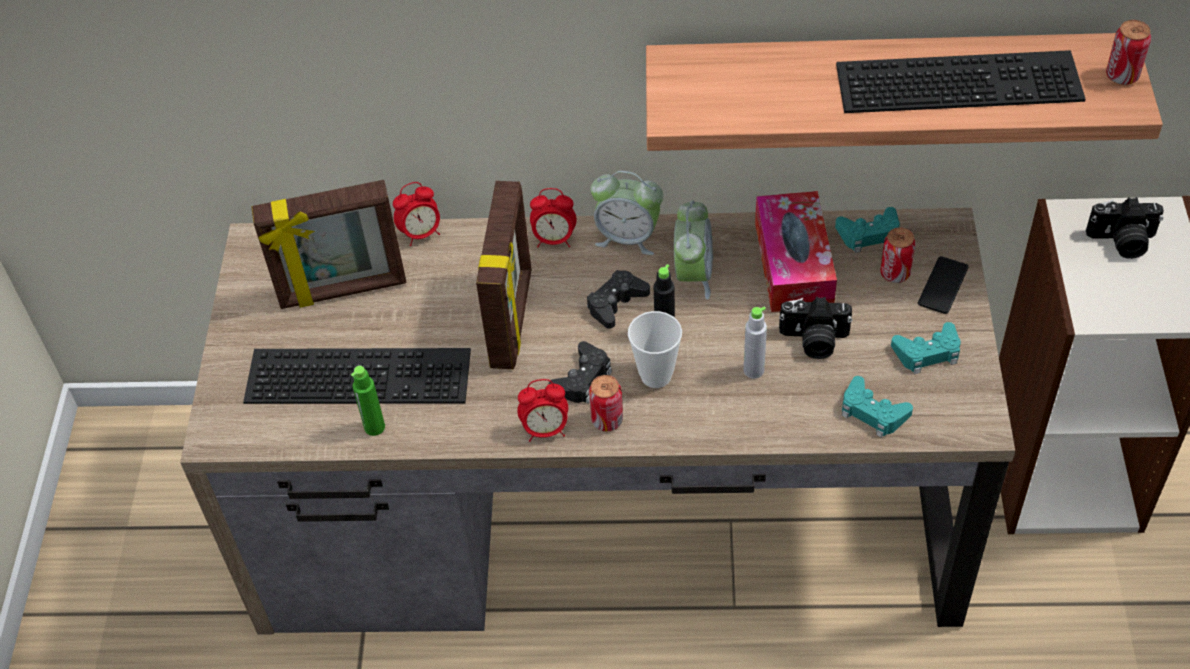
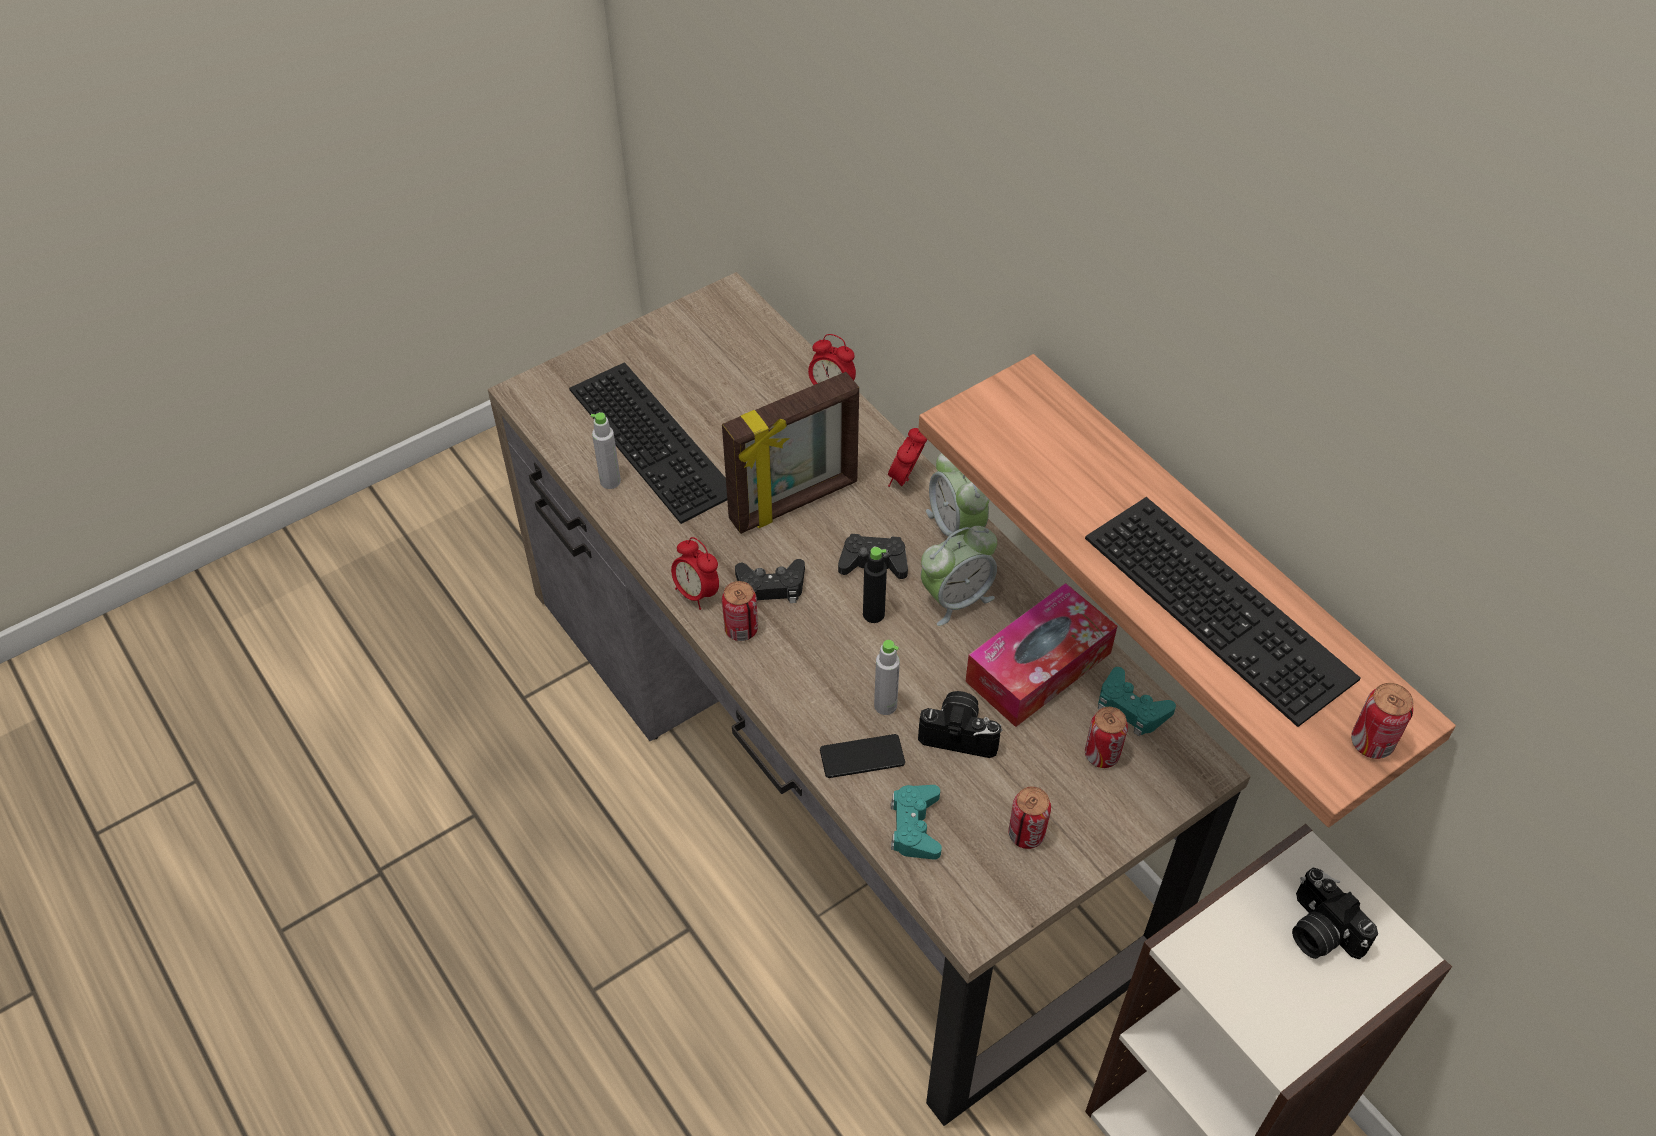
camera: 50 degrees right, 0 degrees up
picture frame [251,180,407,309] -> none
green bottle [351,366,385,436] -> grey bottle [591,412,621,489]
alarm clock [530,188,576,247] -> alarm clock turned 60 degrees clockwise [888,428,927,487]
cup [628,311,682,388] -> none
camera [779,297,853,359] -> camera turned 135 degrees clockwise [918,691,1002,758]
turquoise game controller [891,322,961,374] -> can [1008,787,1051,849]
phone [918,256,968,314] -> phone moved to [820,734,905,778]

